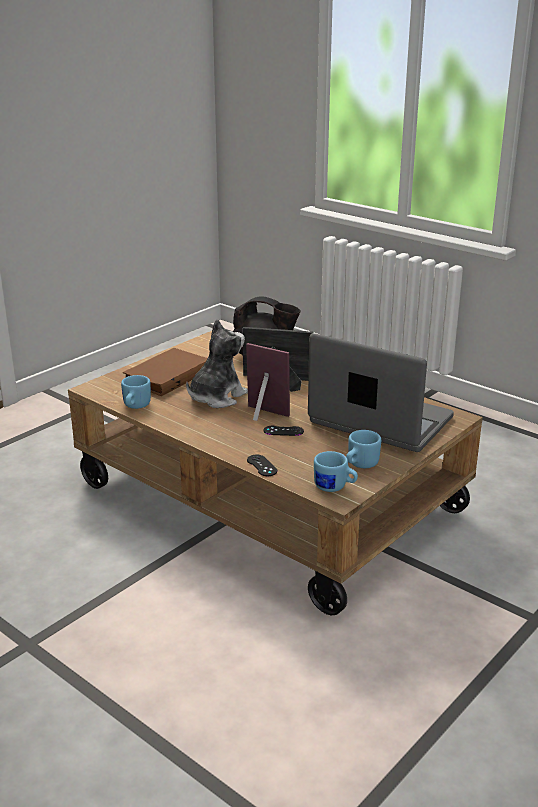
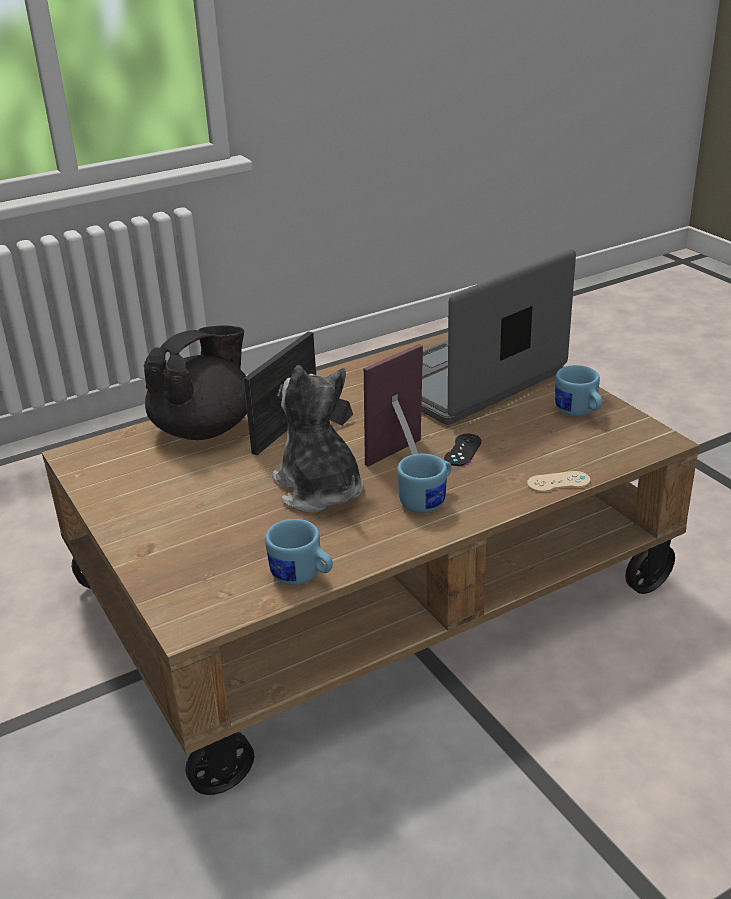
camera: 70 degrees left, 5 degrees up
brown book [123,348,207,396] -> none
black game controller [247,455,277,476] -> beige game controller [527,471,590,492]
blue mug [314,451,358,492] -> blue mug moved to [397,454,451,513]

